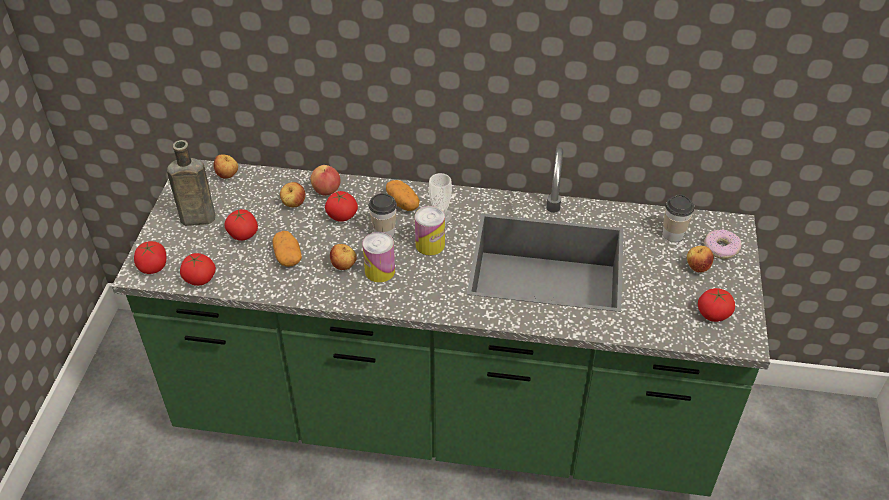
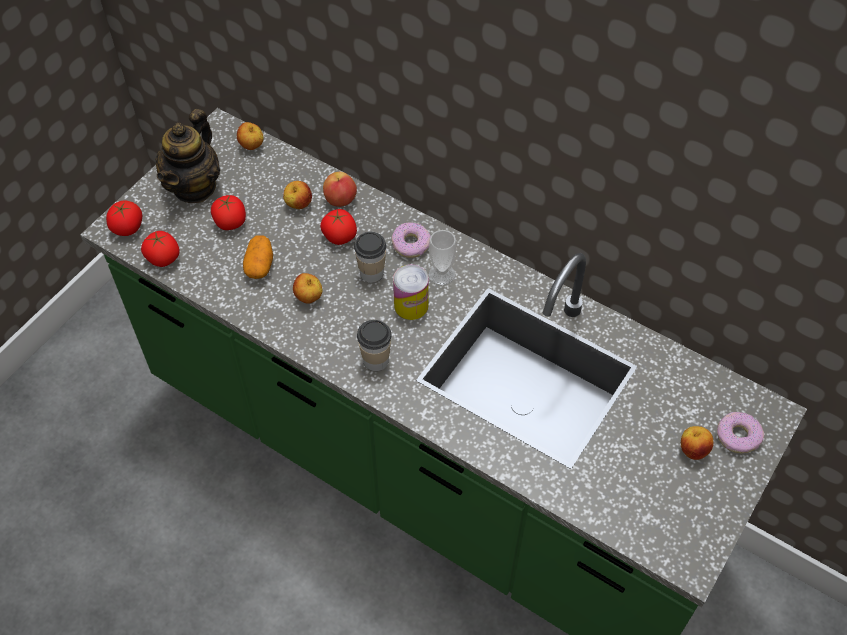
camera: 25 degrees right, 10 degrees up
brown bottle [167,140,215,226] -> teapot [155,109,220,203]
can [363,232,395,283] -> none
potato [386,180,420,211] -> donut [391,222,431,258]
cup [663,194,694,242] -> cup moved to [357,320,391,371]
tomato [698,288,735,322] -> none

